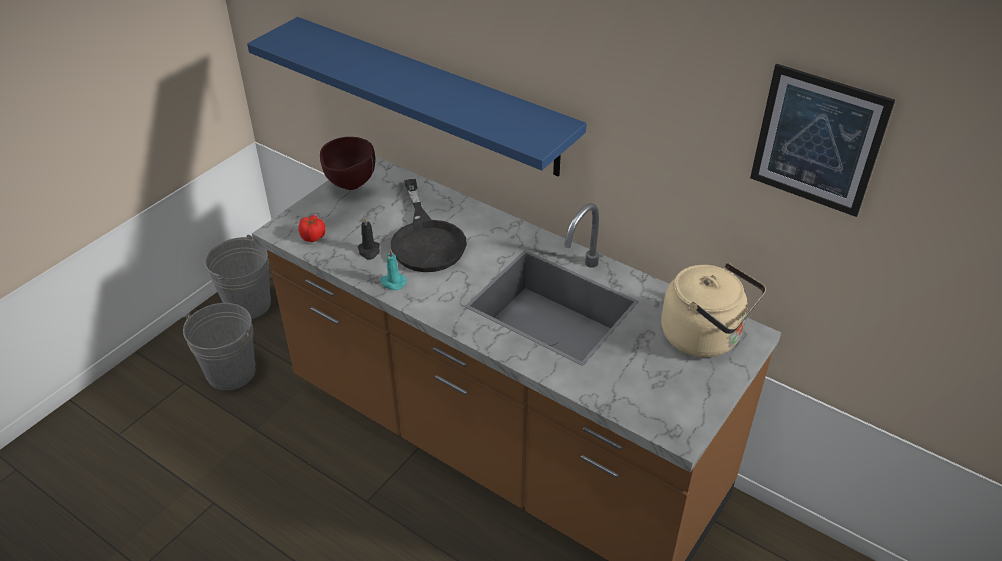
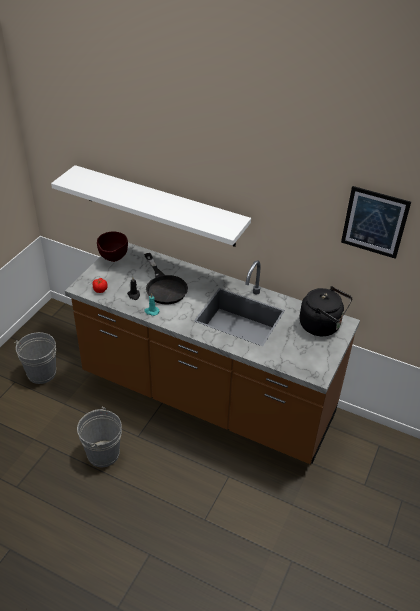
camera: 10 degrees left, 0 degrees up
grey bucket [205,235,271,319] -> grey bucket moved to [77,407,122,467]
blue shelf [247,17,587,176] -> white shelf [51,165,251,247]
beige kettle [661,263,766,358] -> black kettle [299,286,352,336]

